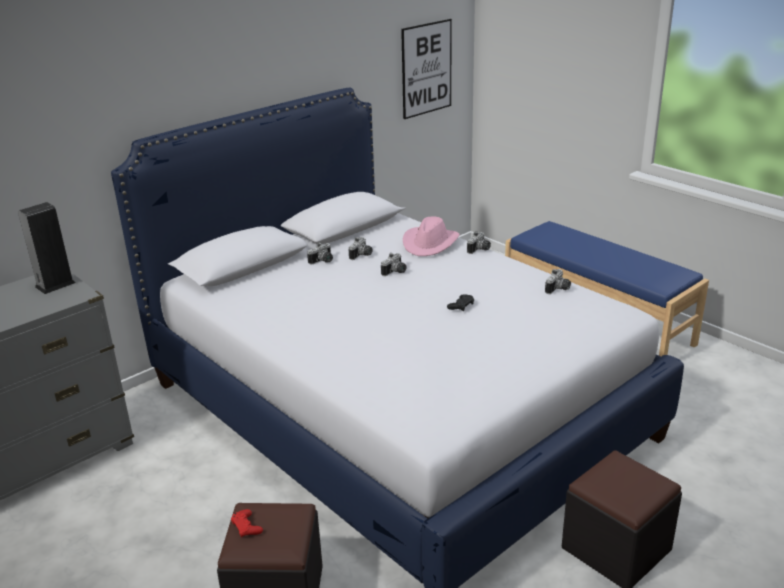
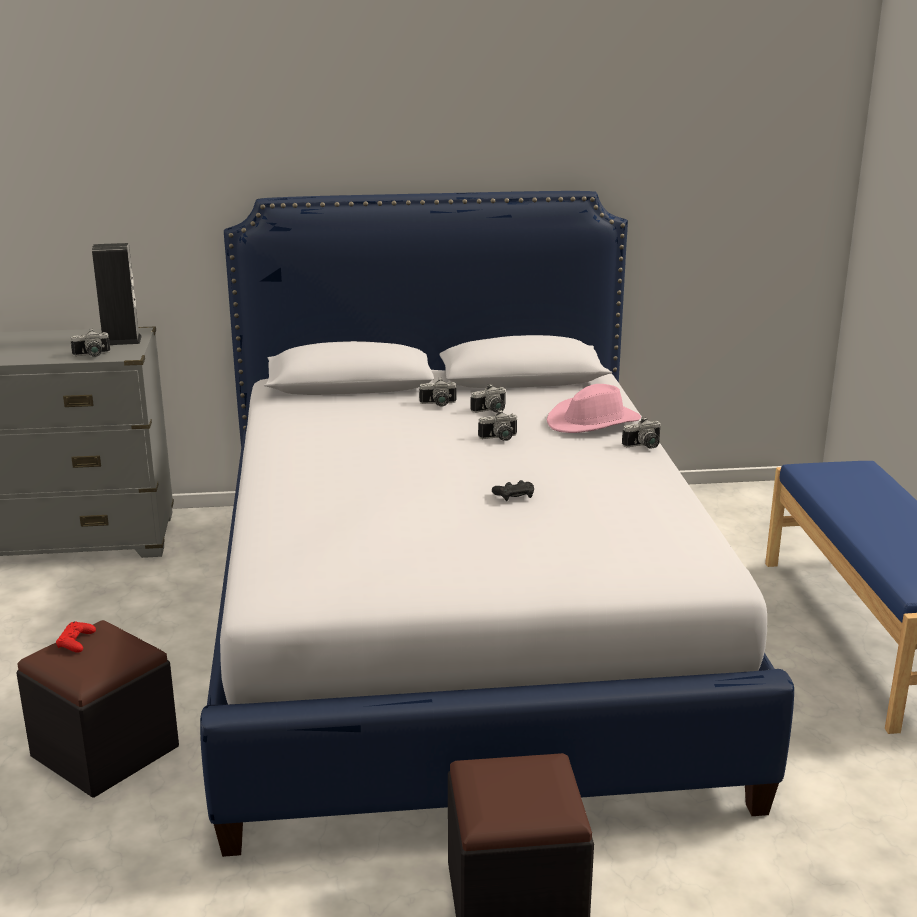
camera: 35 degrees right, 5 degrees down
picture [401,19,452,119] -> none
camera [545,269,571,294] -> camera moved to [71,329,110,357]

